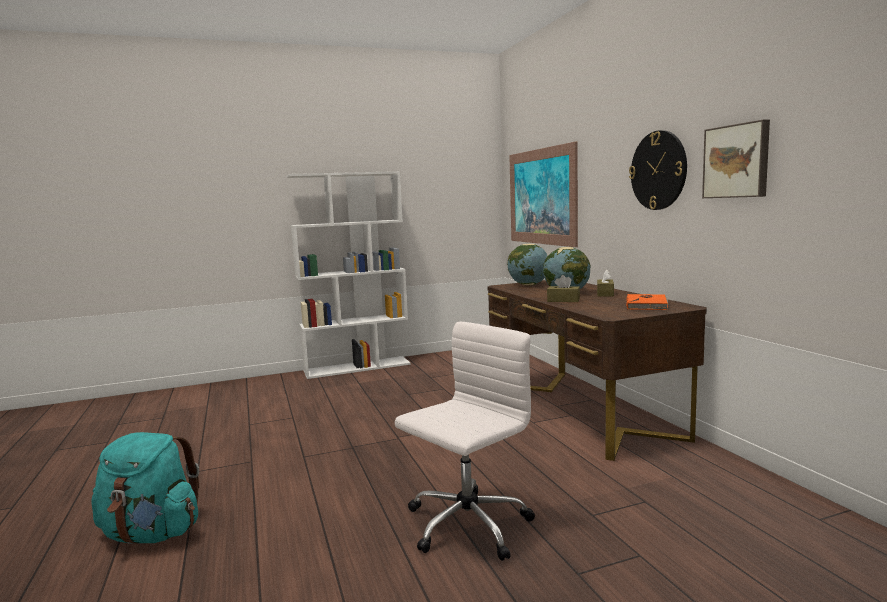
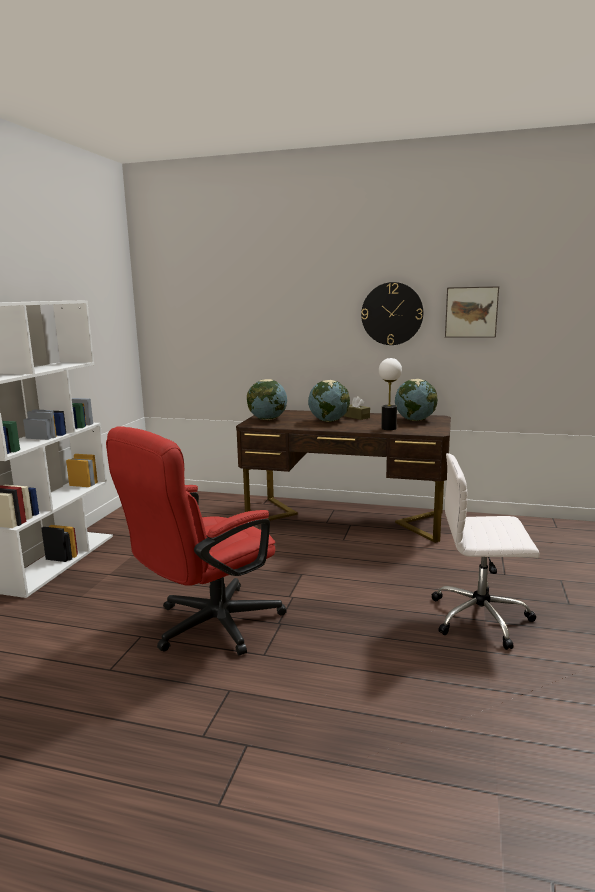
camera: 55 degrees left, 5 degrees up
turquoise backpack [91,432,199,544] -> none
white office chair [395,322,535,561] -> white office chair turned 75 degrees counterclockwise [432,453,540,650]
picture [509,141,578,247] -> none
brown tissue box [547,275,580,302] -> none
orange book [626,294,669,310] -> globe [395,379,438,421]
none -> red office chair [106,426,286,656]
none -> table lamp [379,358,402,430]

